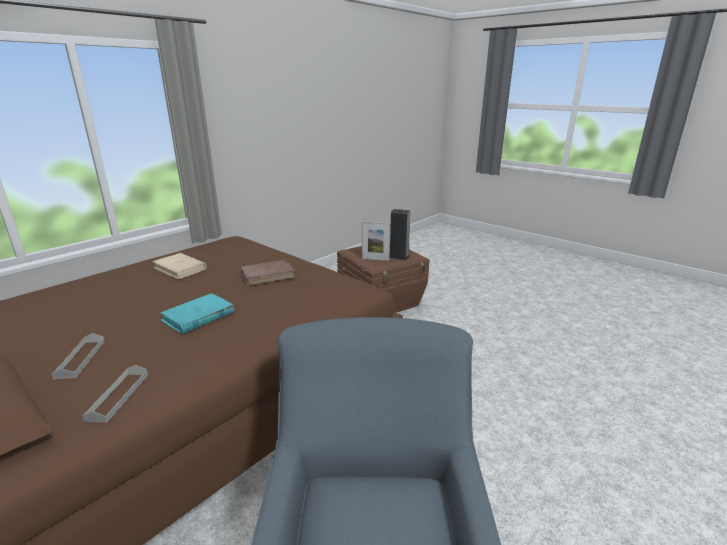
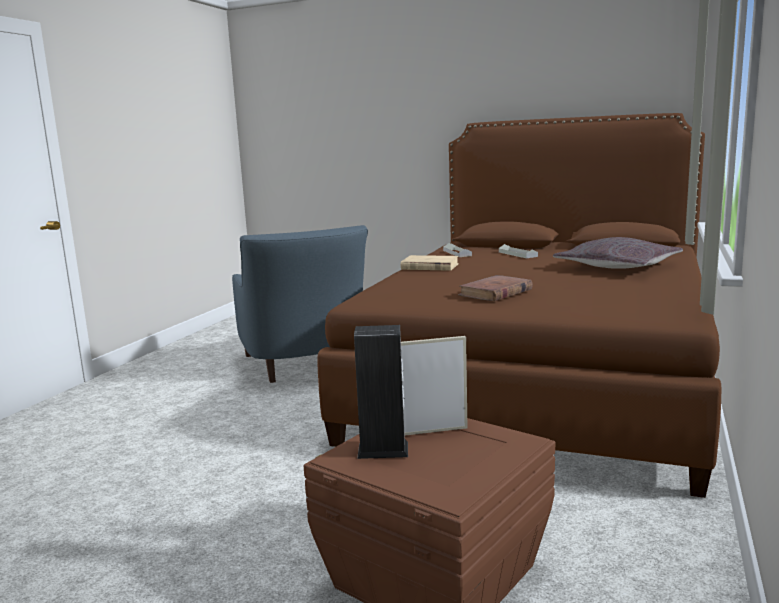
camera: 160 degrees right, 10 degrees down
beige book [152,253,207,280] -> beige book moved to [401,255,459,271]
turquoise book [160,293,234,334] -> none
none -> grey pillow [553,237,683,269]

